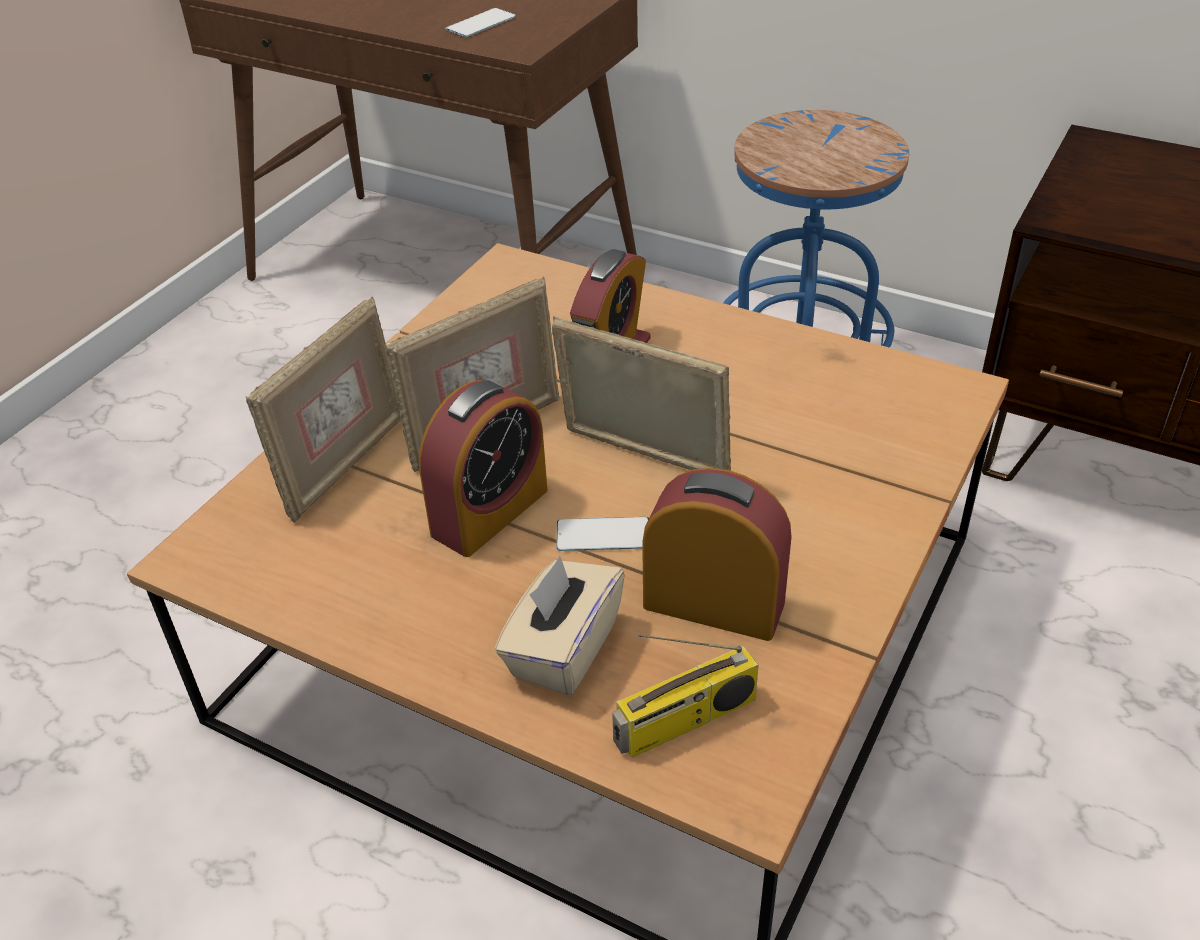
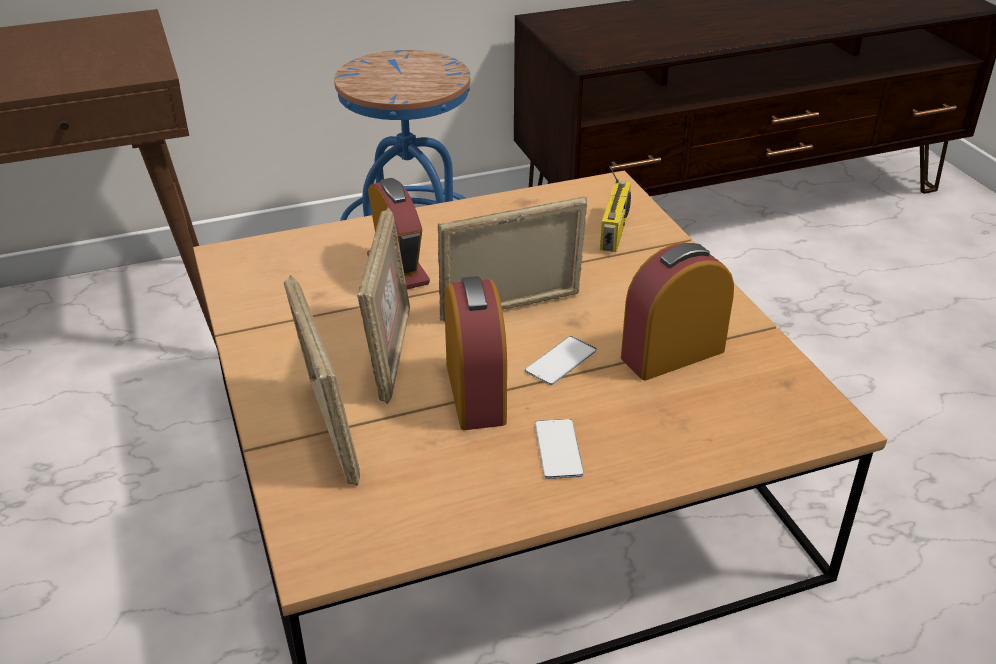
camera: 50 degrees left, 5 degrees down
phone [445,8,516,38] -> phone moved to [535,419,584,479]
beige tissue box [495,556,625,696] -> none
radio [612,634,759,758] -> radio moved to [600,166,631,252]

